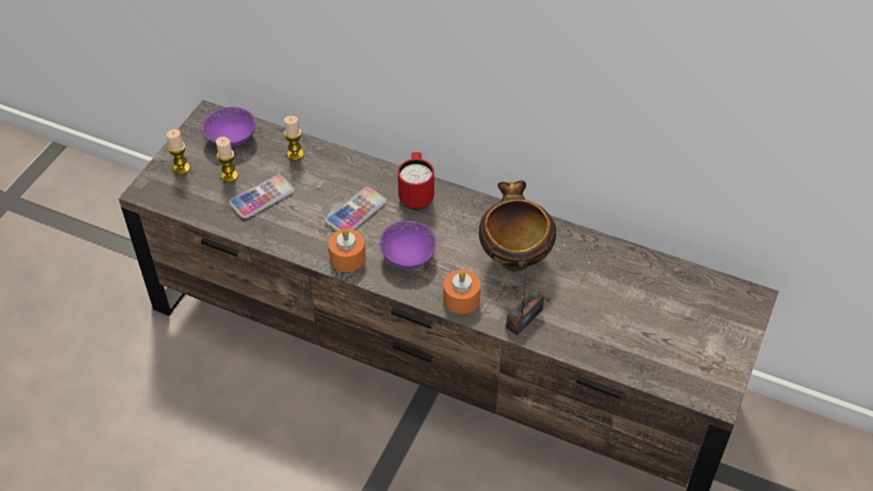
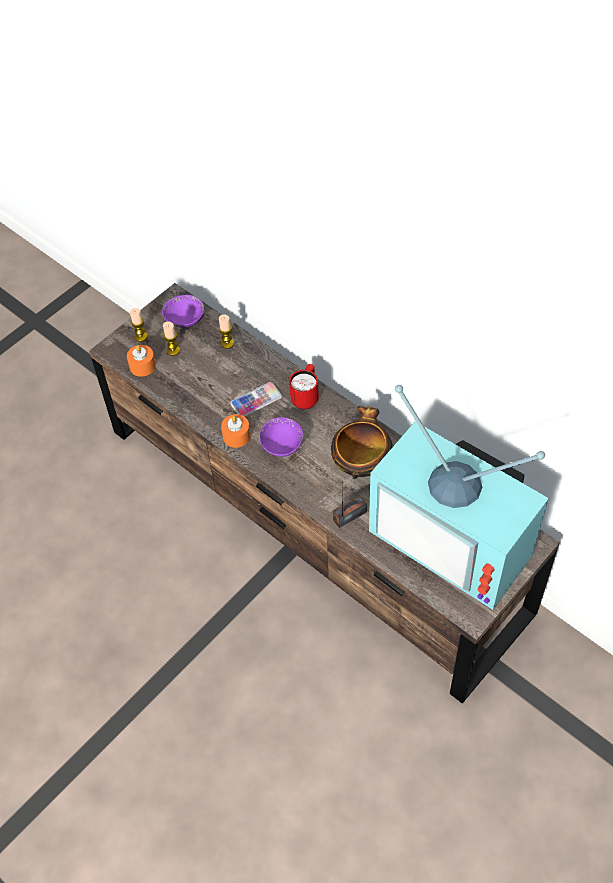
camera: 20 degrees right, 5 degrees up
phone [229,175,294,219] -> none
orange candle [443,270,481,314] -> orange candle moved to [127,345,156,377]
none -> television [369,385,549,610]

